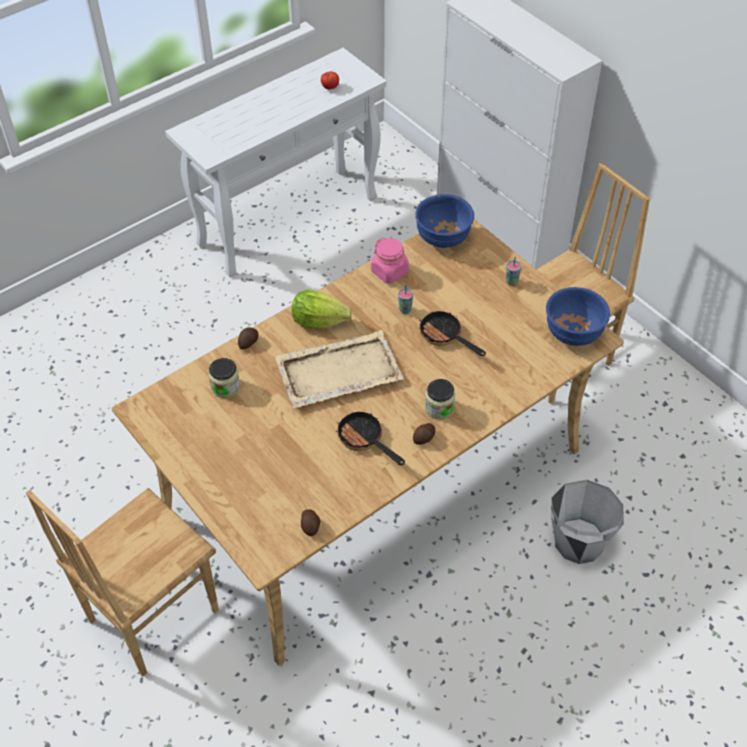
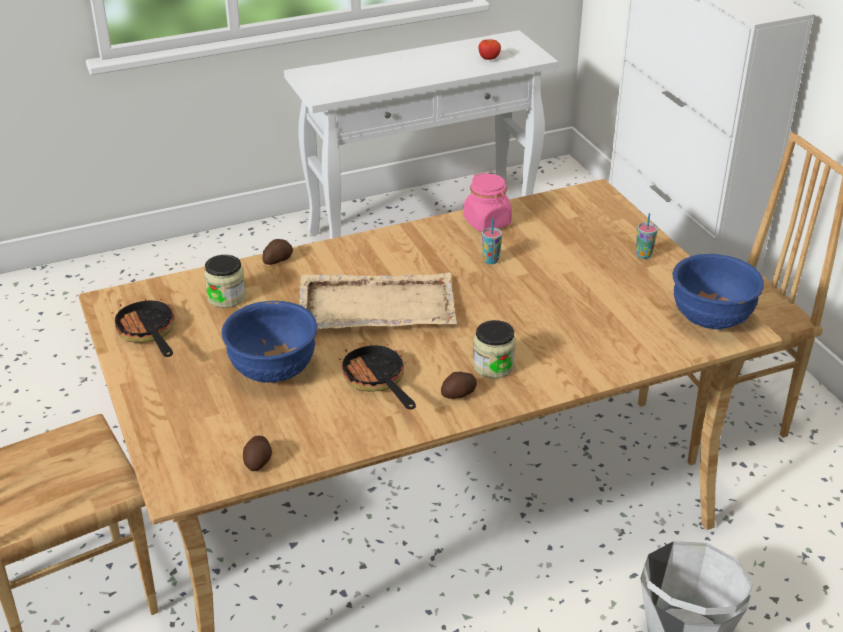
camera: 15 degrees right, 15 degrees down
lettuce [292,289,352,328] -> none
blue bowl [415,194,474,248] -> blue bowl moved to [222,301,317,383]
frying pan [419,309,486,356] -> frying pan moved to [112,299,175,357]

